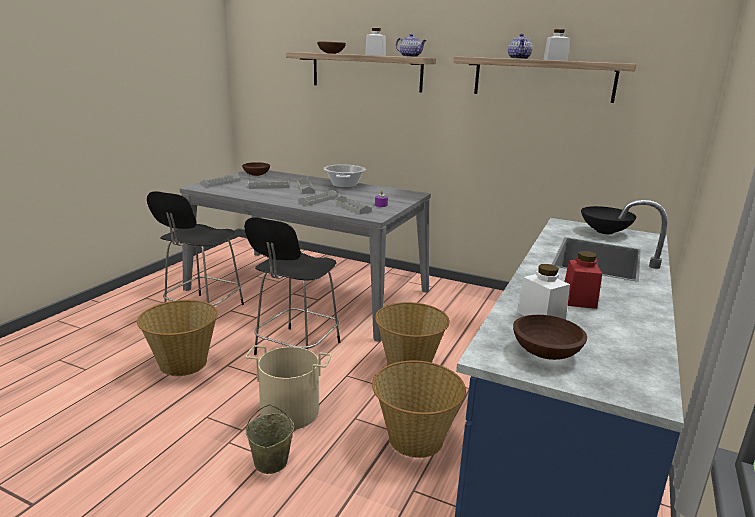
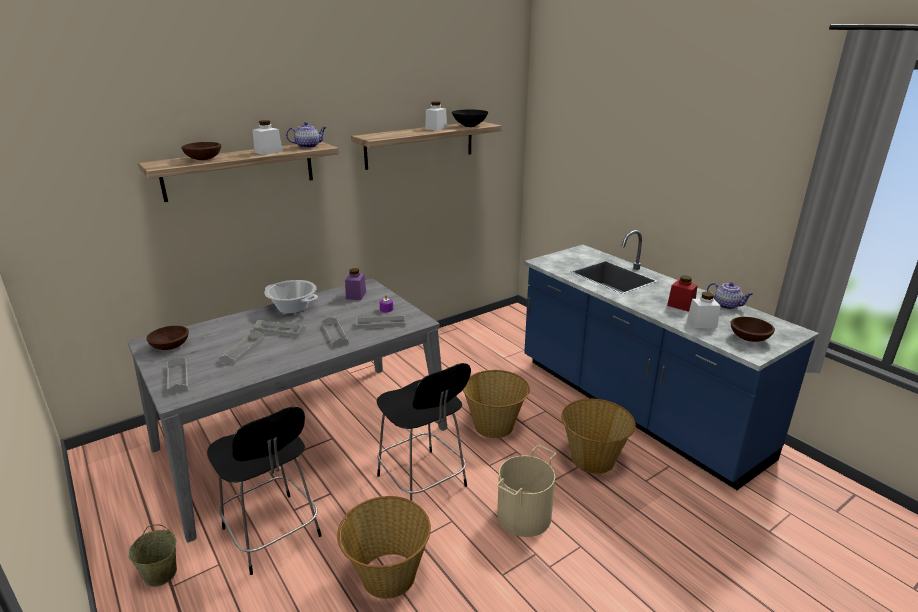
camera: 60 degrees left, 5 degrees up
beige bucket [246,405,294,474] -> beige bucket moved to [128,525,177,587]
teapot [508,34,533,59] -> teapot moved to [707,282,753,309]
black bowl [581,206,636,234] -> black bowl moved to [452,110,488,127]
none -> purple jar [345,268,366,300]

